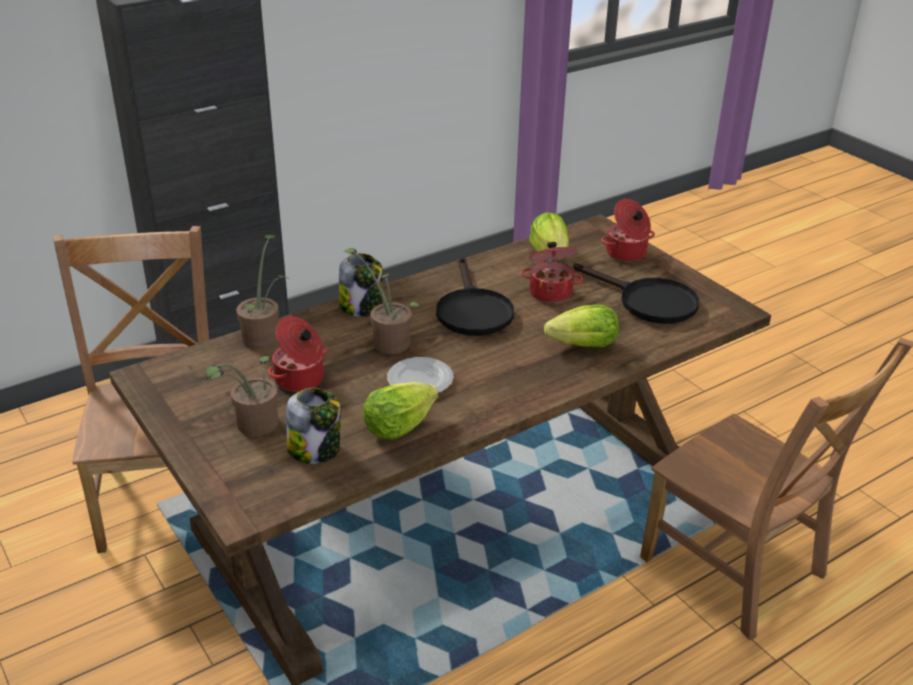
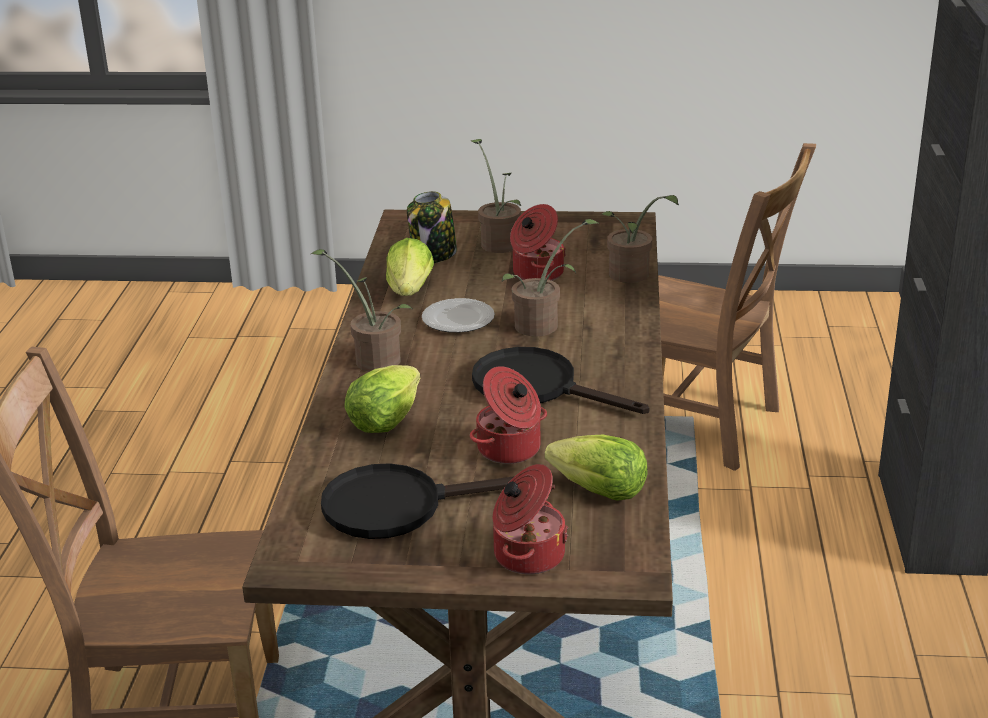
camera: 130 degrees right, 5 degrees down
jar [339,253,383,317] -> none
none -> potted plant [311,249,414,372]

